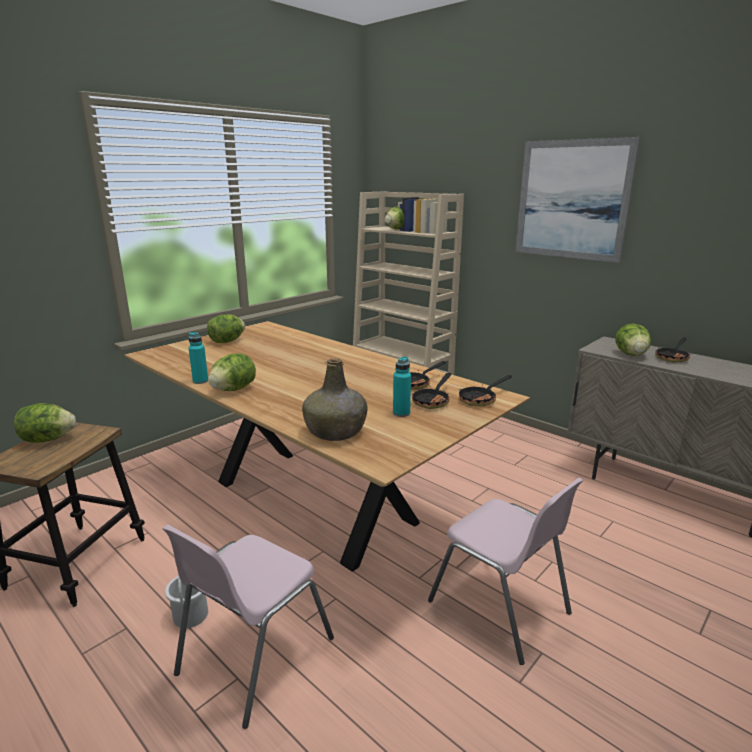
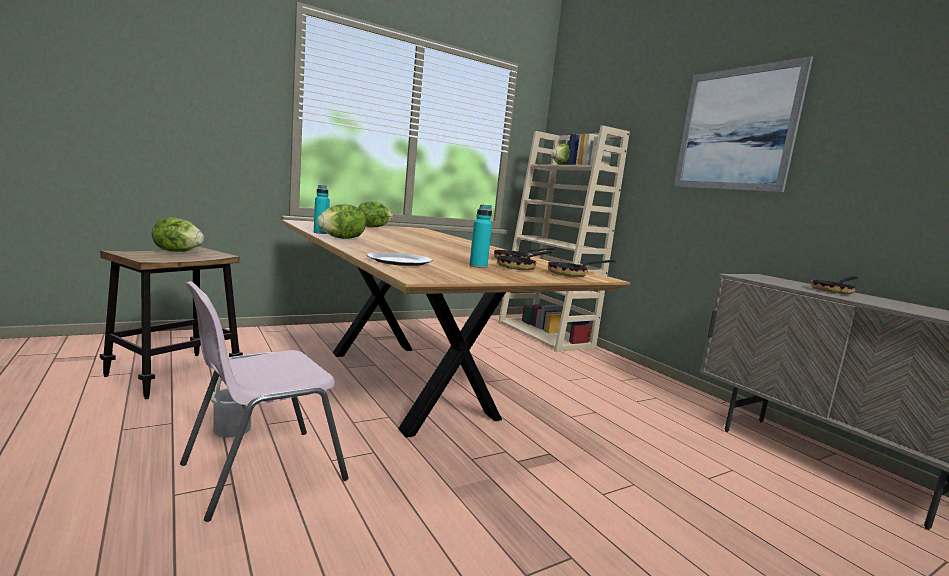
camera: 15 degrees right, 10 degrees down
green bottle [302,358,367,441] -> plate [367,252,433,266]
pink chair [428,478,583,665] -> none
lettuce [615,323,651,356] -> none

